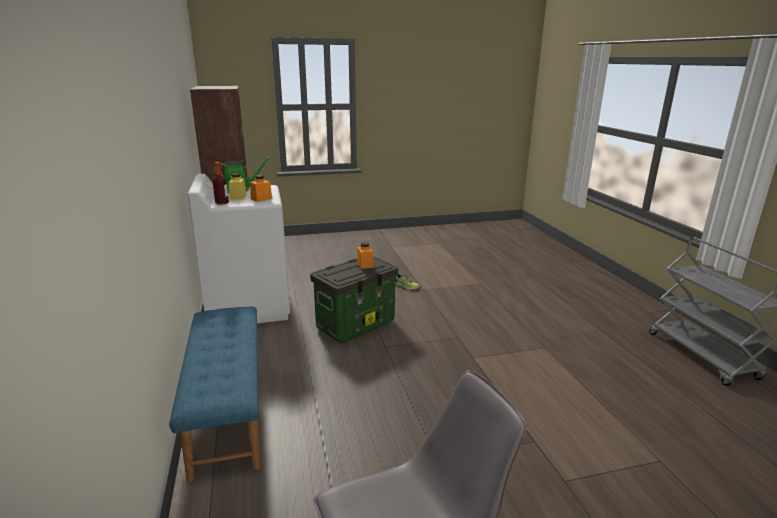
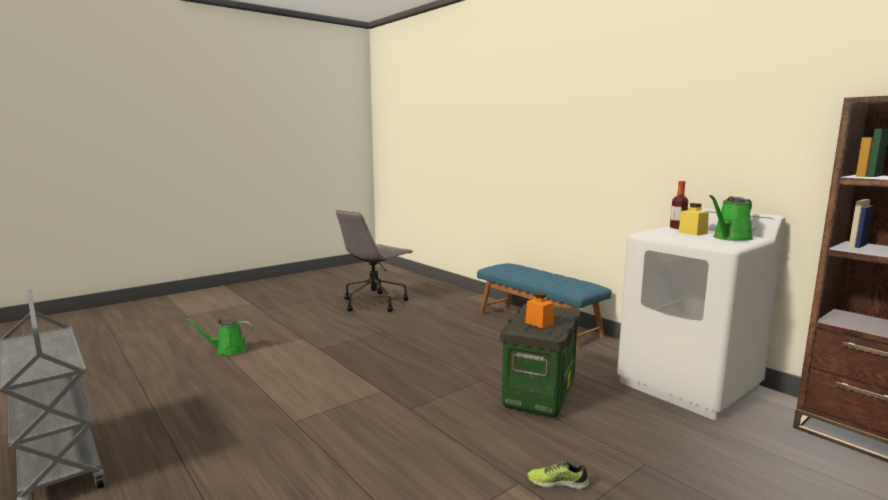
camera: 155 degrees right, 10 degrees down
orange jar [250,175,272,202] -> none
none -> green watering can [186,319,252,355]

